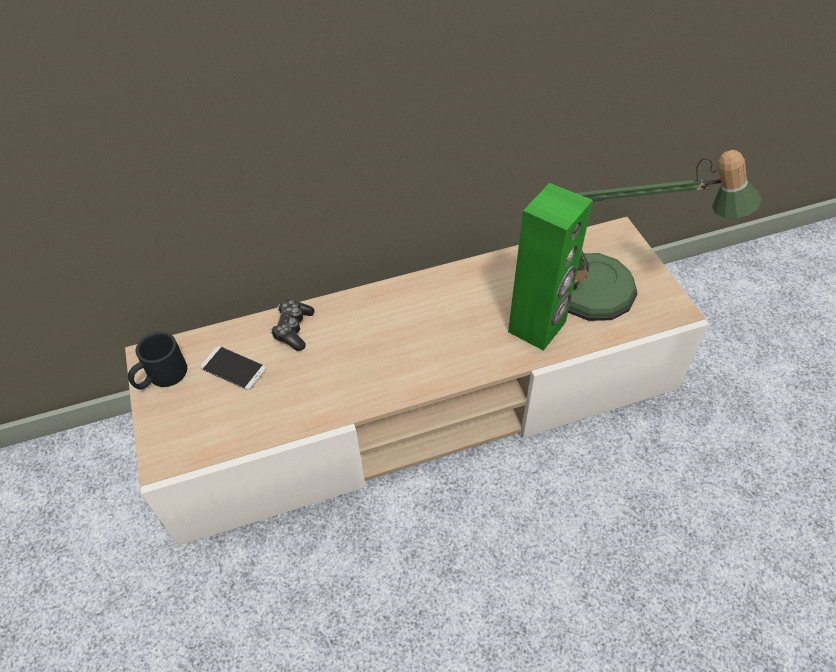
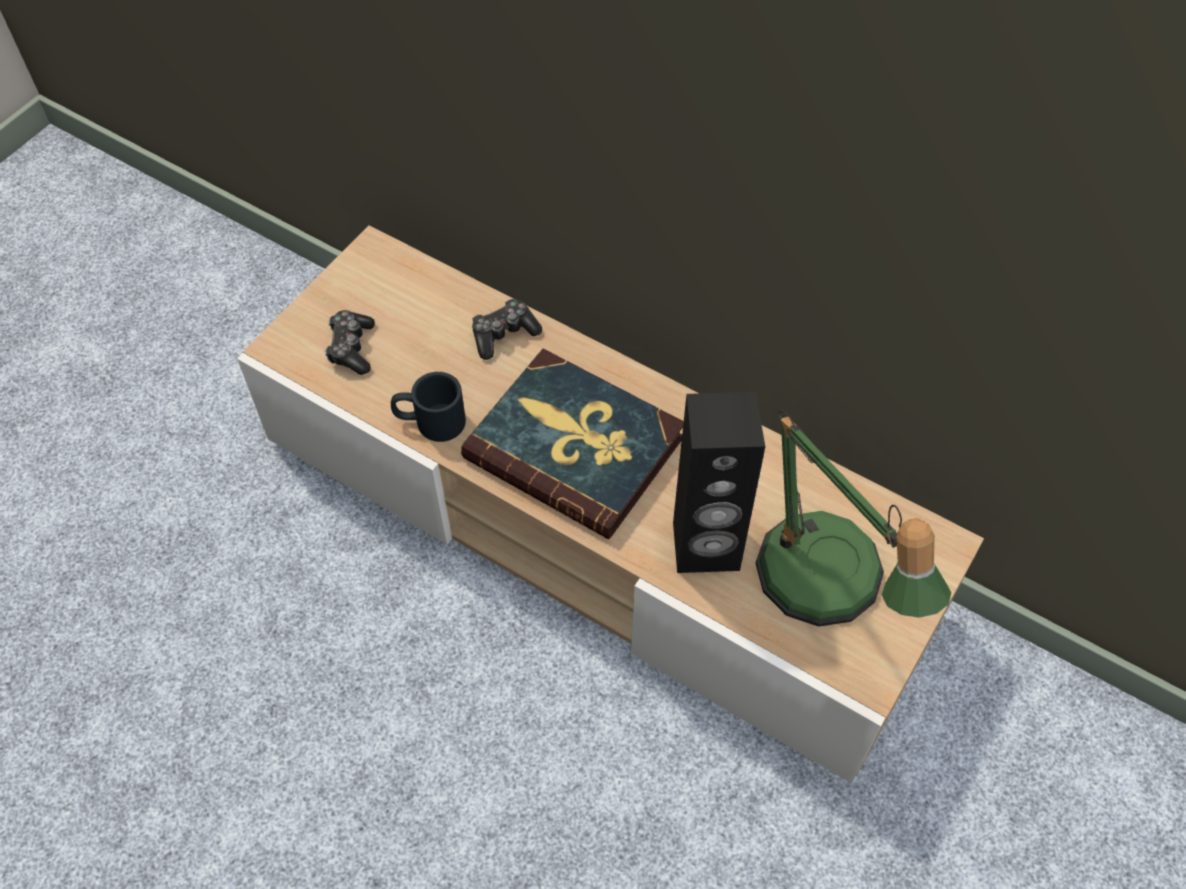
camera: 50 degrees right, 5 degrees up
black mug [128,331,187,390] -> black mug moved to [391,372,466,442]
phone [200,346,266,390] -> none
green speaker [508,183,593,351] -> black speaker [673,392,765,573]
none -> game controller [324,310,375,375]
none -> book [461,349,684,540]

